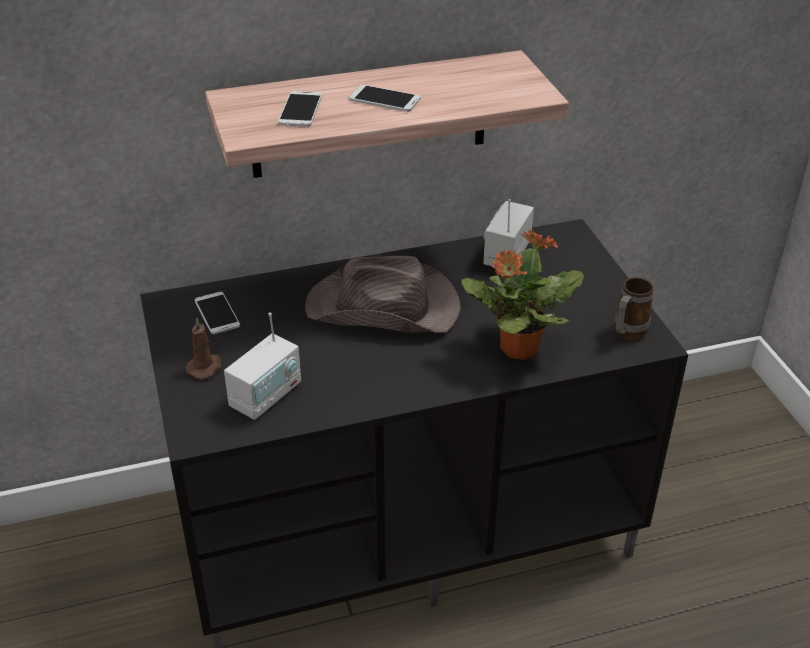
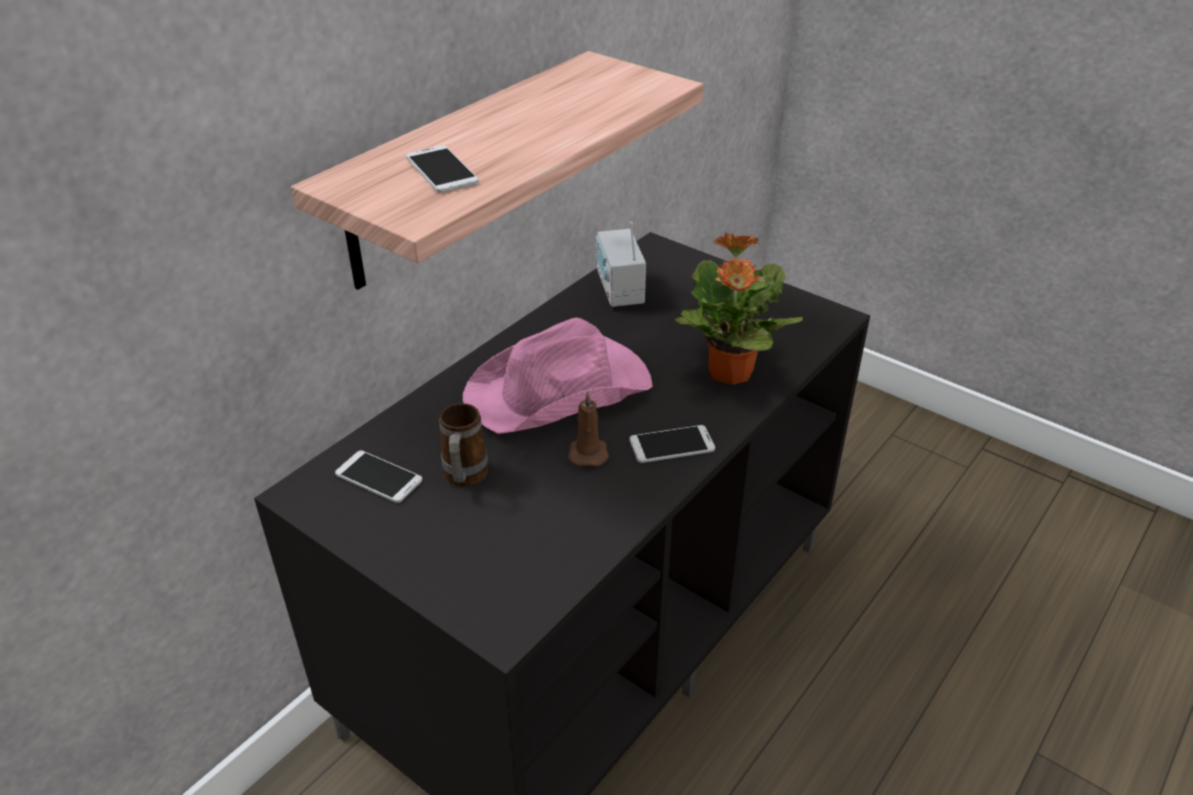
camera: 35 degrees left, 0 degrees up
brown candle [185,318,222,380] -> brown candle moved to [568,391,609,467]
radio [224,312,301,420] -> none
brown hat [305,256,461,333] -> pink hat [463,317,653,434]
phone [349,85,421,112] -> phone moved to [629,425,715,463]
mug [614,277,654,341] -> mug moved to [439,403,488,487]

